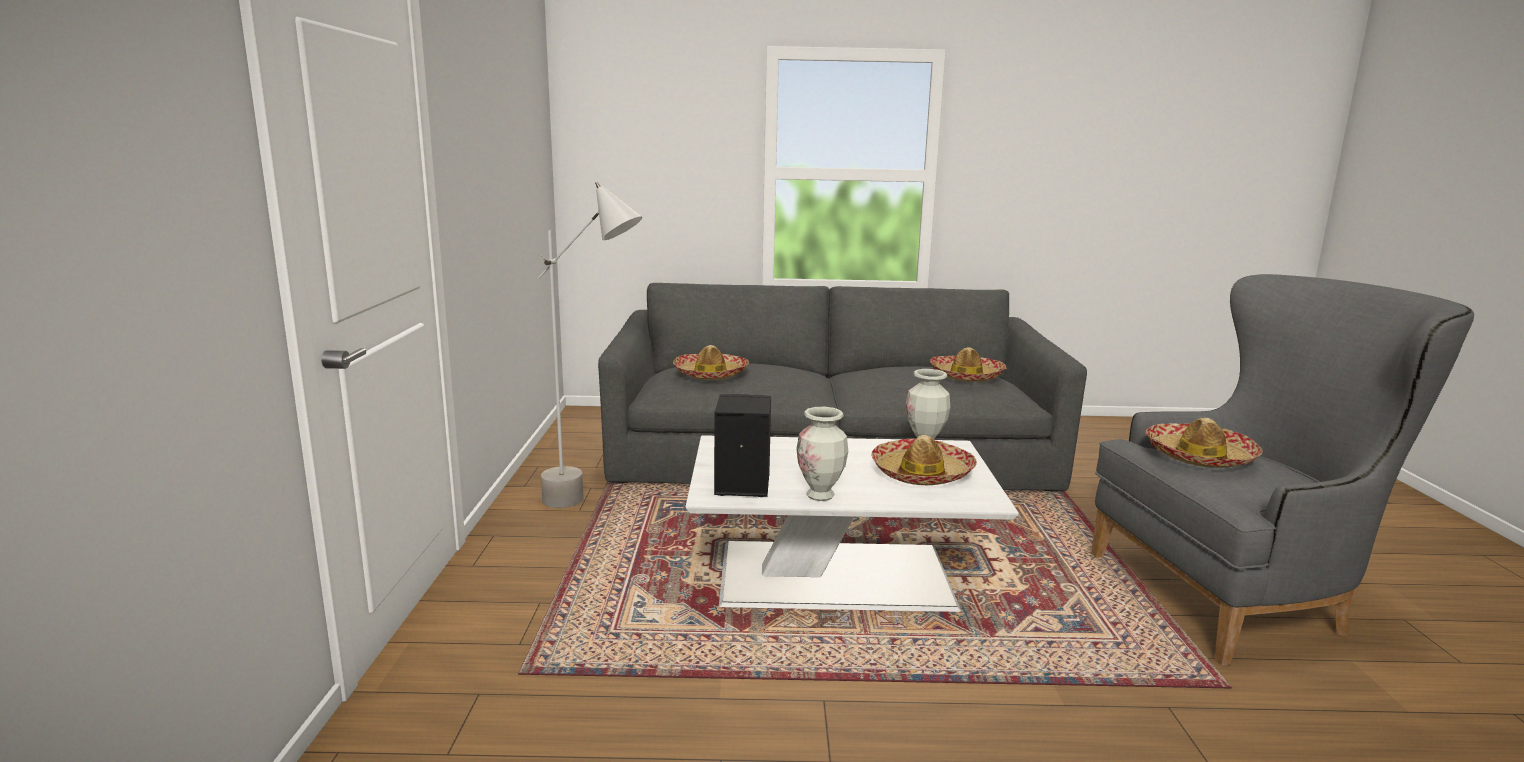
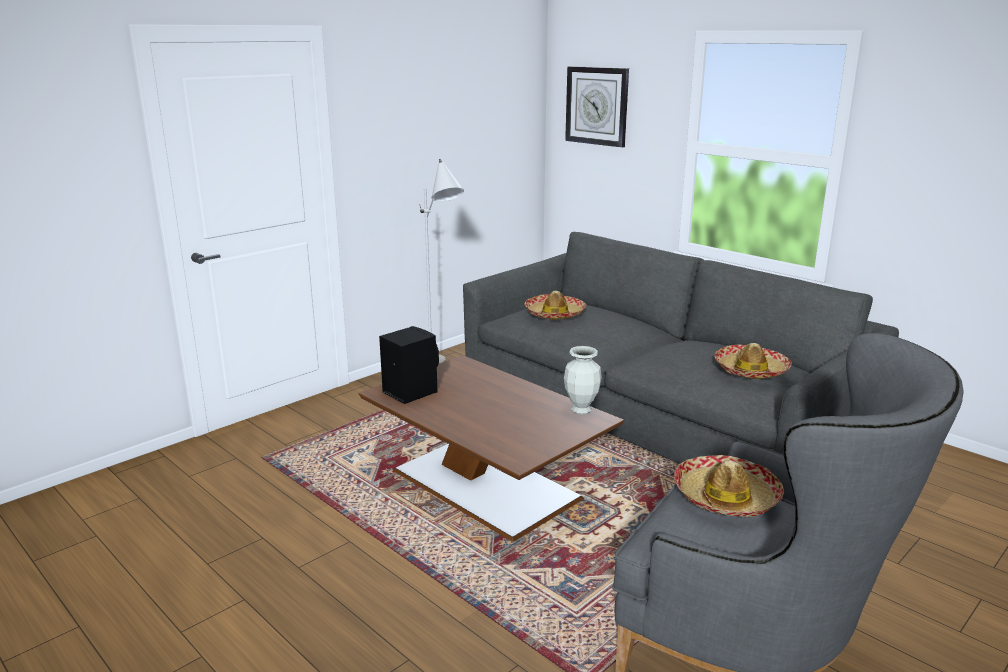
camera: 45 degrees right, 5 degrees up
white coffee table [686,435,1019,612] -> brown coffee table [359,355,624,542]
vase [796,407,848,501] -> none
hat [872,435,977,485] -> none
none -> wall clock [565,66,629,148]

